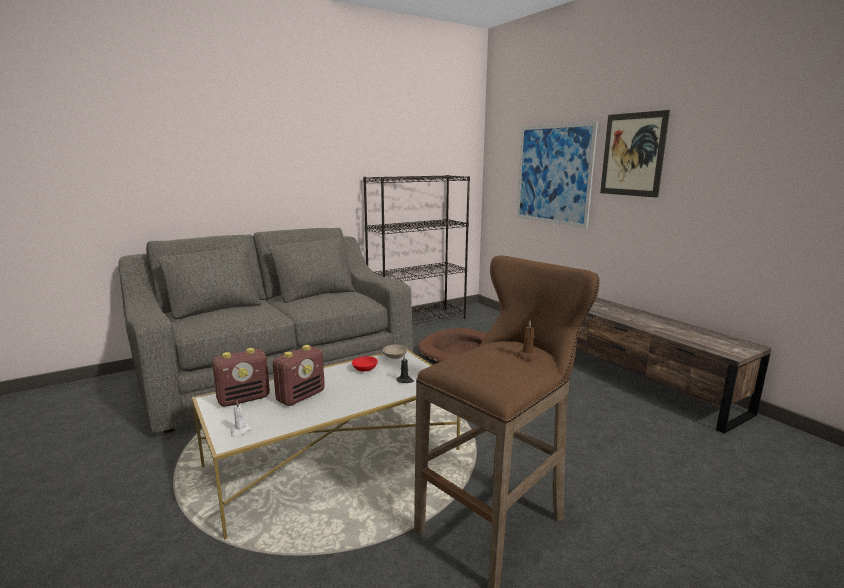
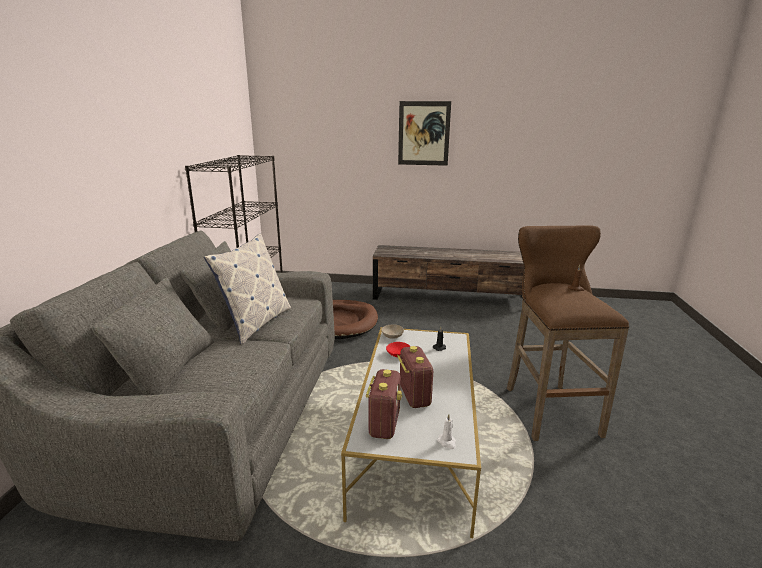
camera: 50 degrees left, 5 degrees up
picture [517,121,598,228] -> none
none -> pillow [204,234,291,345]

